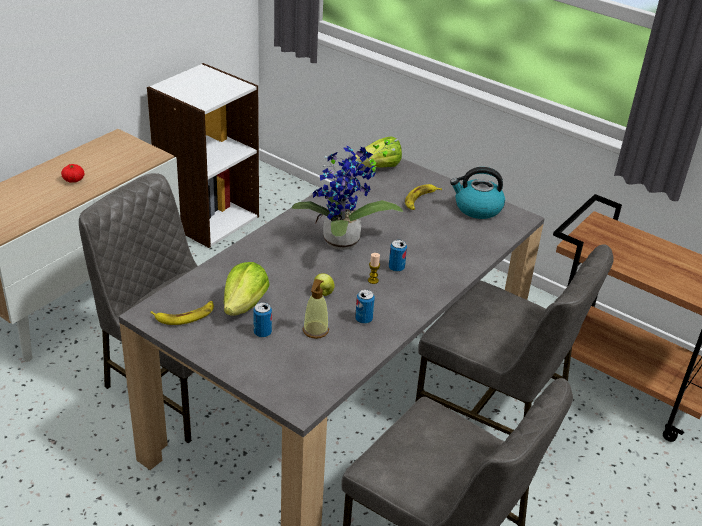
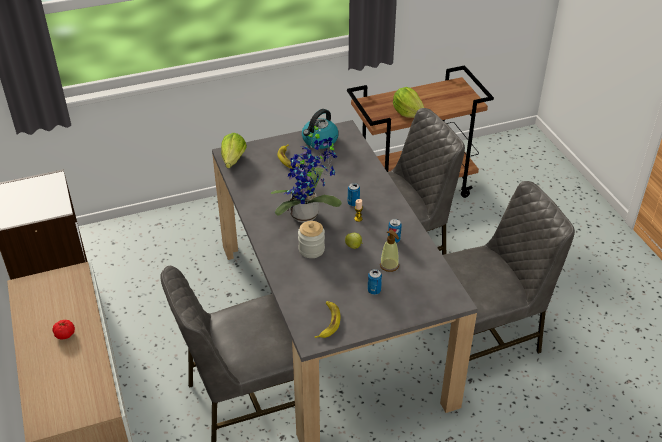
camera: 55 degrees left, 5 degrees up
lettuce [224,262,270,316] -> lettuce moved to [393,87,424,118]
none -> jar [298,221,325,258]

